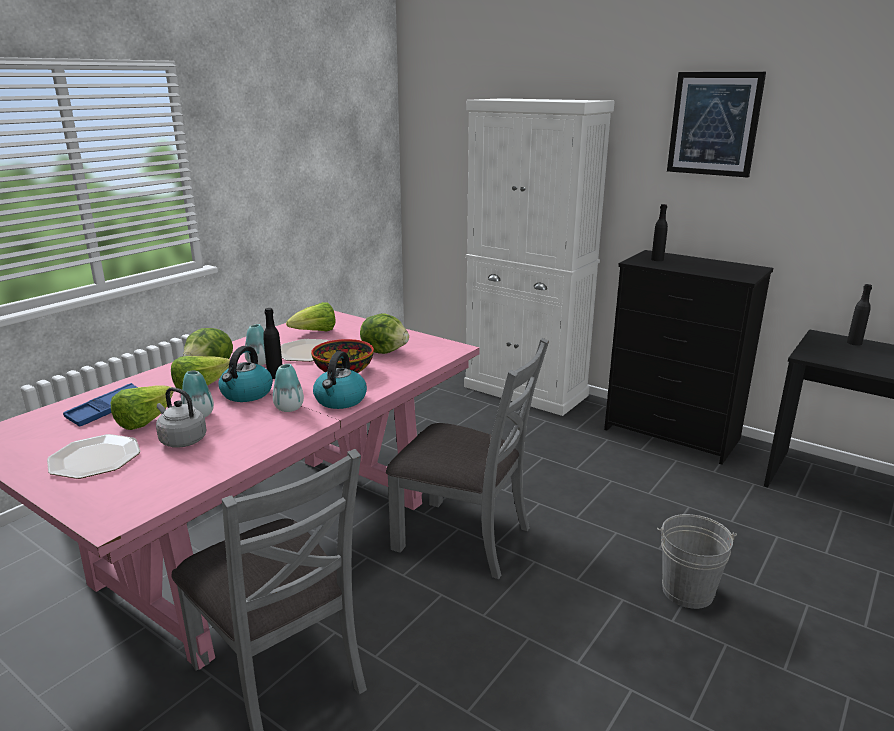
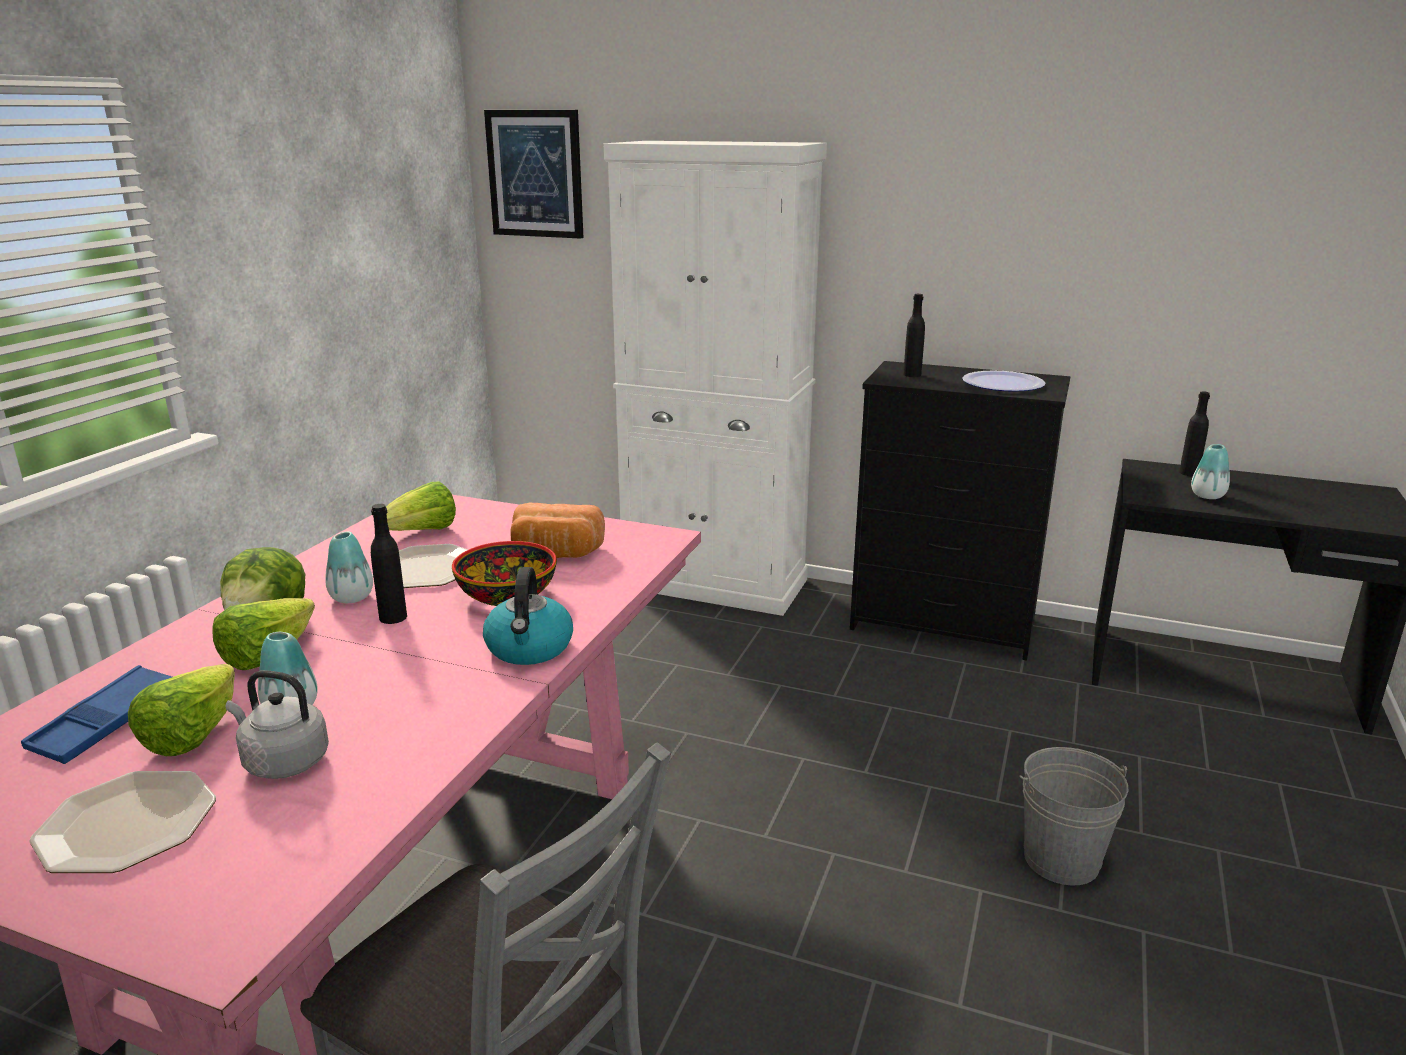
camera: 15 degrees left, 0 degrees up
kettle [218,346,273,402] -> none
vase [273,364,304,412] -> vase moved to [1191,444,1230,499]
lettuce [360,313,409,354] -> bread [510,503,605,558]
grey chair [386,338,549,579] -> none
picture [667,72,766,178] -> picture moved to [484,110,584,239]
none -> plate [962,371,1045,391]

